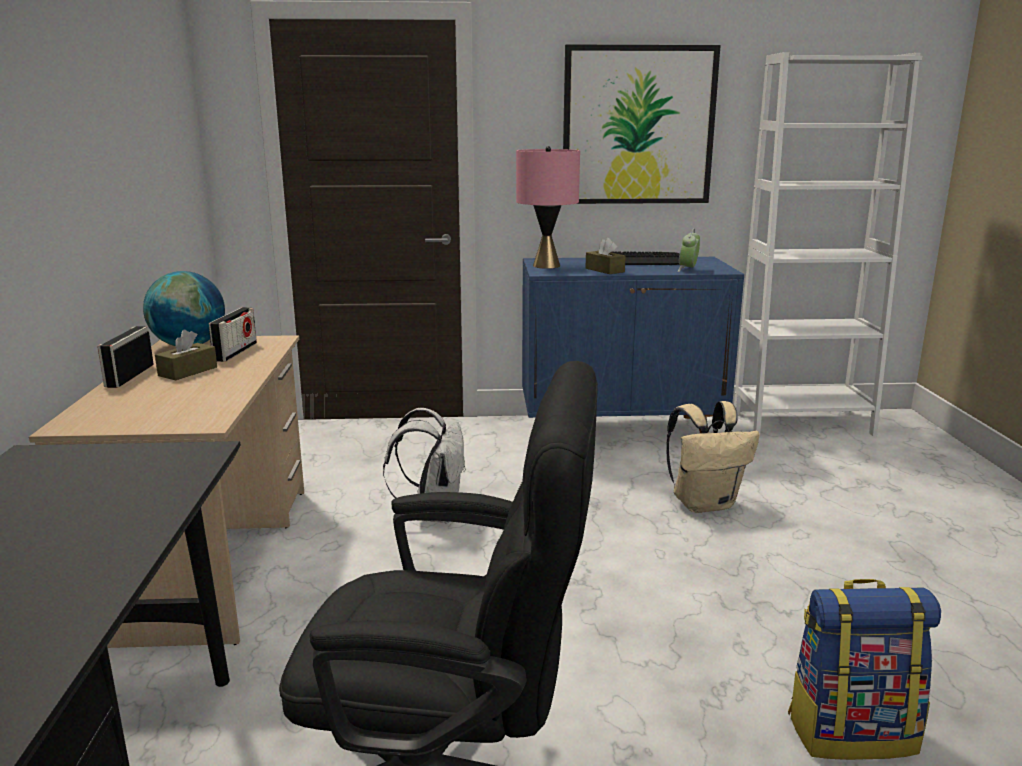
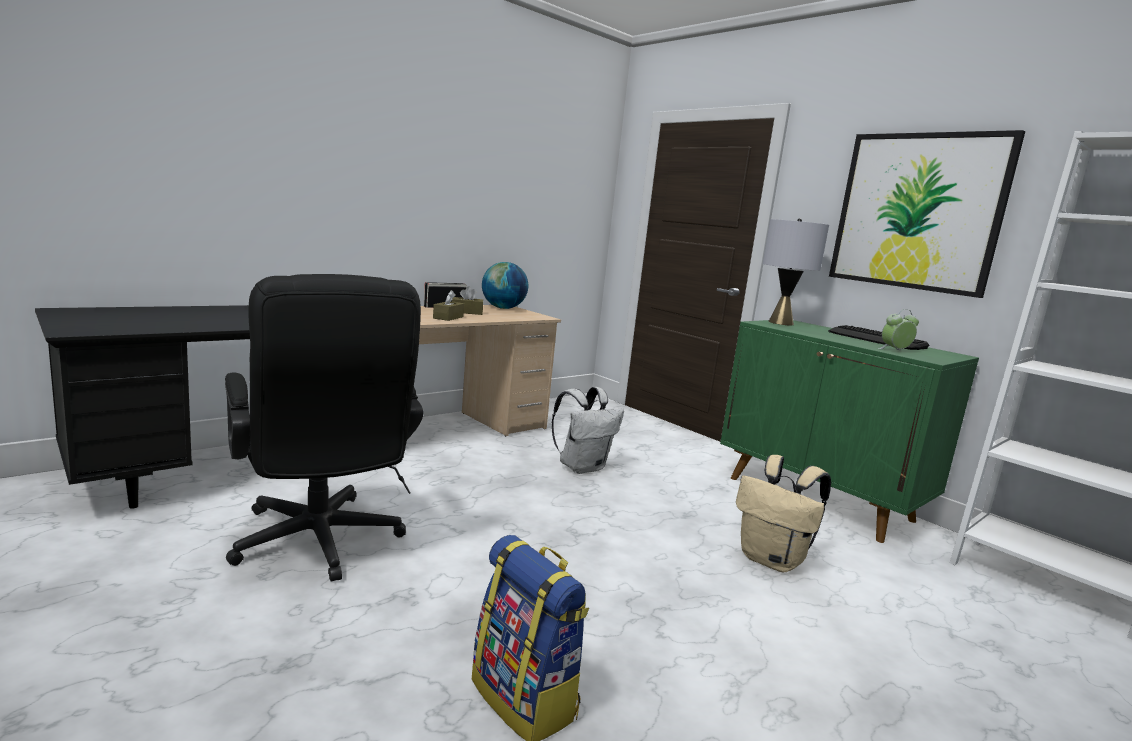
camera: 50 degrees right, 5 degrees down
radio [209,307,257,362] -> none
pink table lamp [516,146,580,269] -> grey table lamp [763,218,829,325]
blue cabinet [522,257,744,434] -> green cabinet [720,320,979,543]
brown tissue box [585,238,626,274] -> brown tissue box moved to [433,290,464,321]

